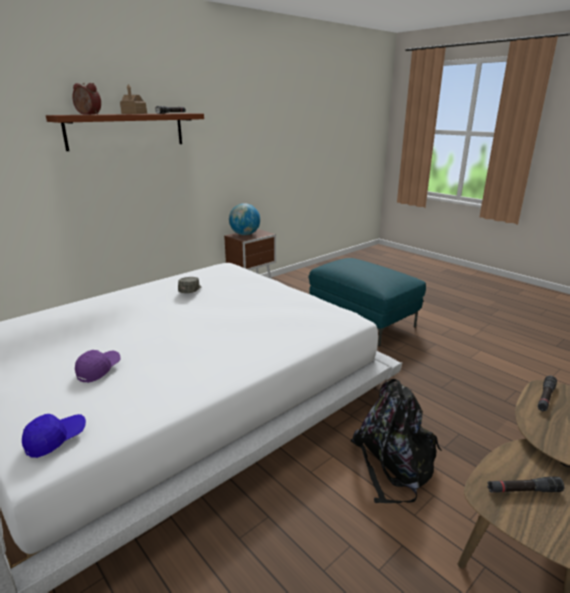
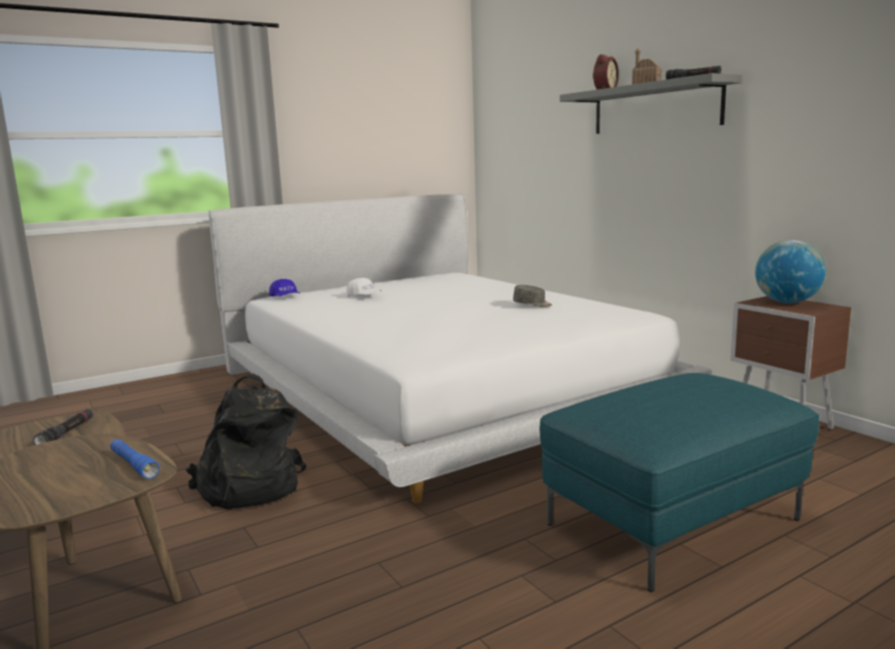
camera: 100 degrees right, 10 degrees down
brown shelf [46,113,204,151] -> grey shelf [560,73,742,134]
purple cap [75,350,121,383] -> white cap [347,278,382,296]
black flashlight [538,375,557,411] -> blue flashlight [110,439,160,479]

